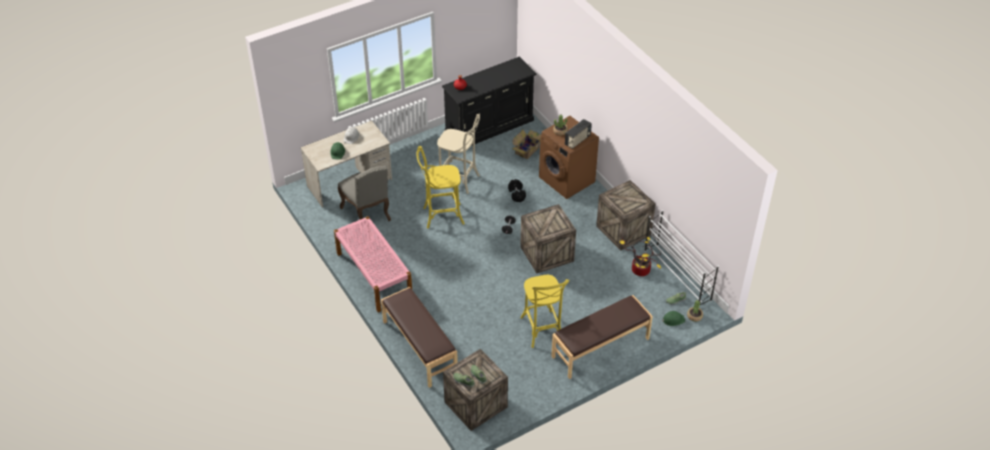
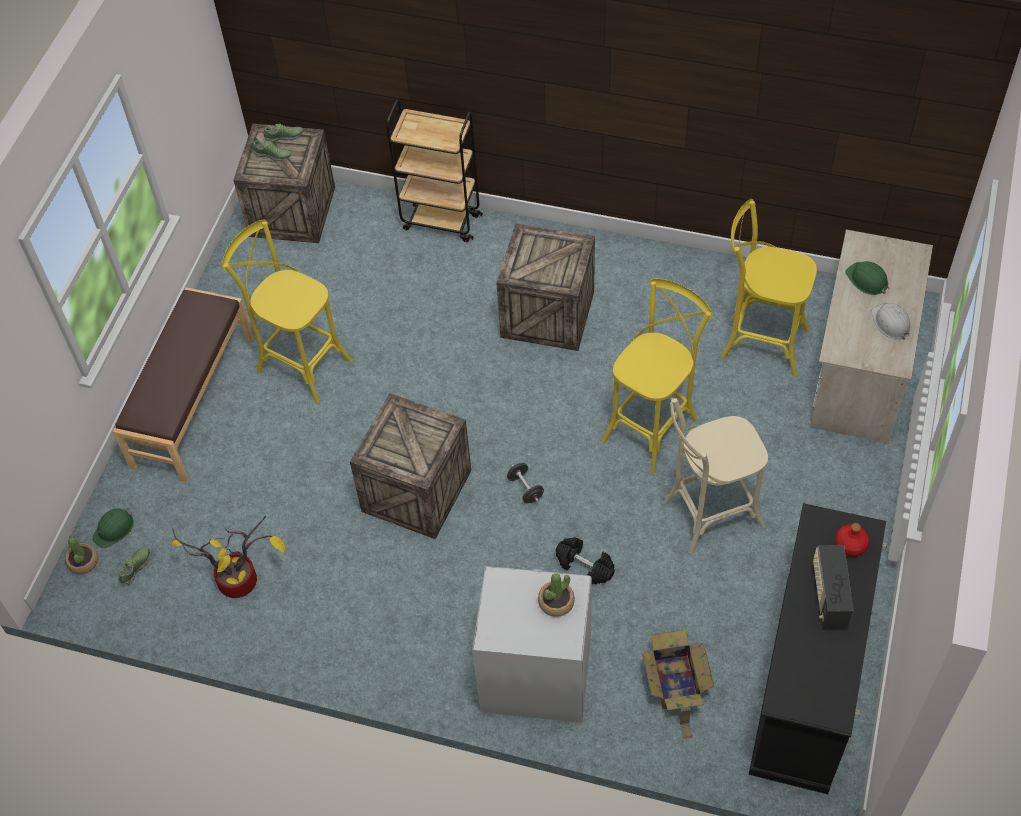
camera: 140 degrees right, 10 degrees up
pink bench [334,216,412,313] -> none
grey chair [338,166,391,227] -> yellow stool [721,199,817,376]
brown bench [381,287,458,388] -> brown cart [387,99,483,242]
brown washing machine [539,116,599,199] -> white washing machine [472,566,592,723]
radio [565,119,592,149] -> radio moved to [813,545,854,629]
crate [596,180,656,250] -> crate moved to [496,223,595,351]
white shoe rack [644,210,719,305] -> none

